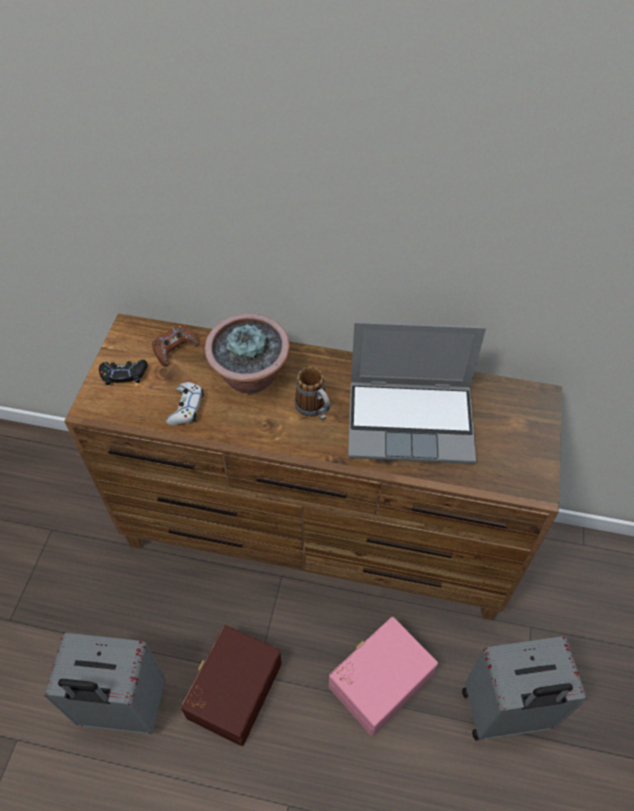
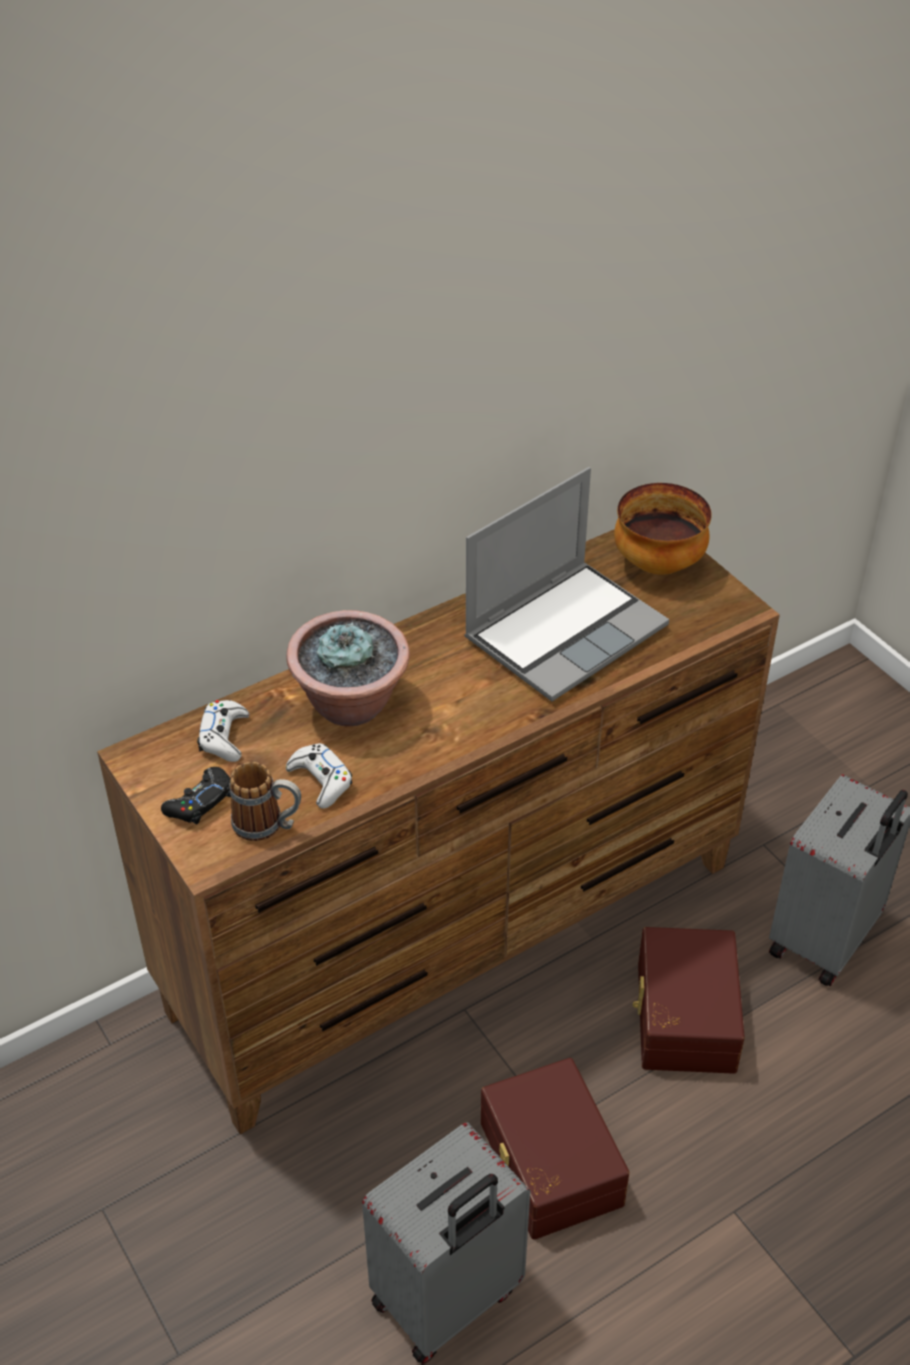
camera: 45 degrees left, 10 degrees down
brown game controller [152,325,199,366] -> white game controller [197,700,249,762]
mug [294,366,330,420] -> mug moved to [230,762,301,841]
pink storage box [329,617,438,736] -> brown storage box [633,927,745,1074]
none -> bowl [614,483,712,575]

